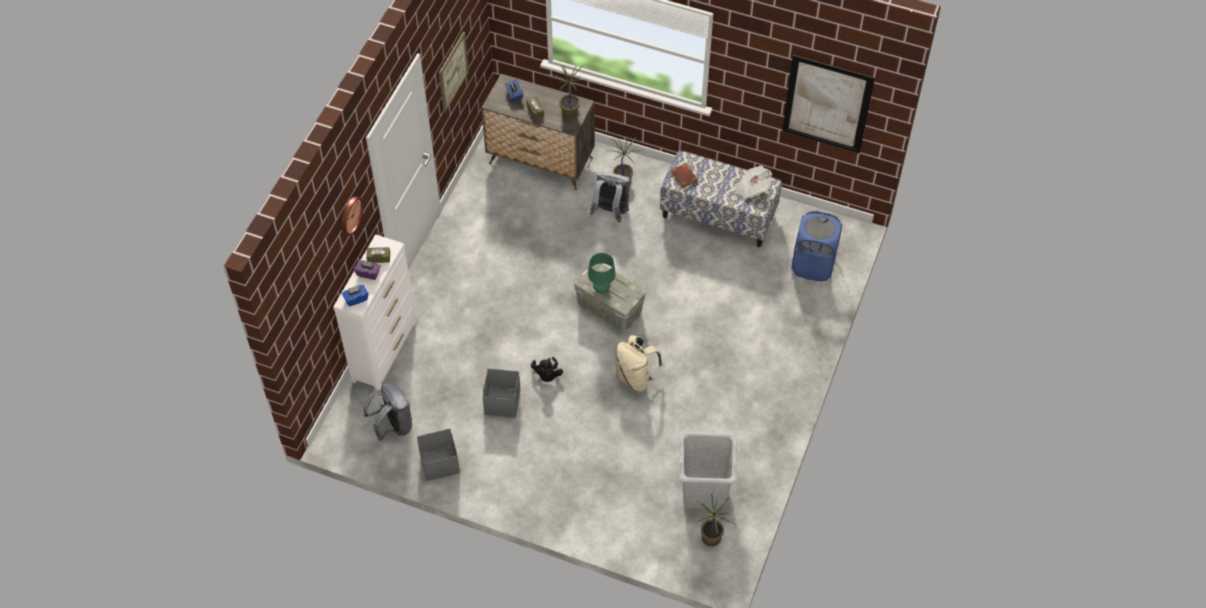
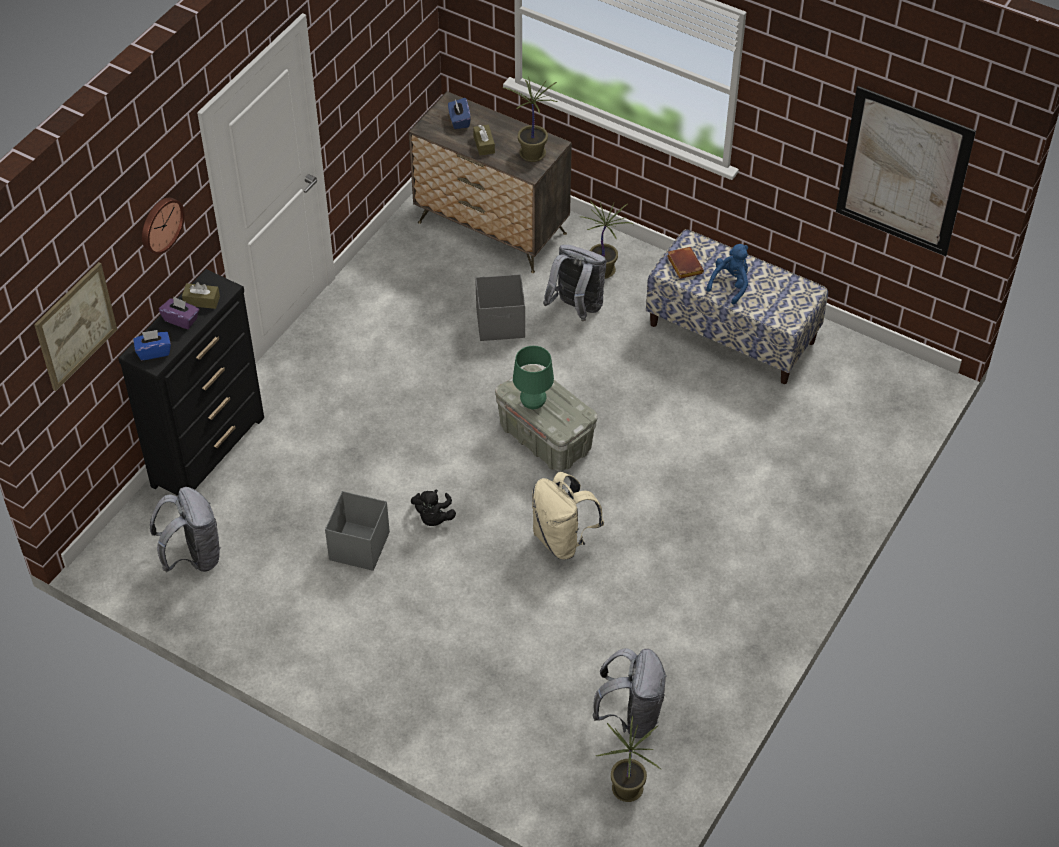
camera: 10 degrees right, 5 degrees down
white dresser [333,234,417,390] -> black dresser [119,269,264,496]
grey storage box [417,429,460,481] -> grey storage box moved to [475,274,525,341]
picture [439,32,469,112] -> picture moved to [34,262,117,391]
grey laundry basket [679,432,737,509] -> grey backpack [592,648,667,738]
newspaper [734,166,772,200] -> none
blue laundry basket [792,211,842,282] -> none
none -> blue plush toy [706,244,748,305]

